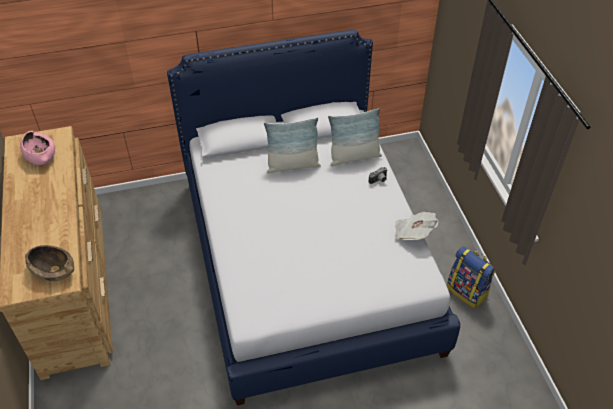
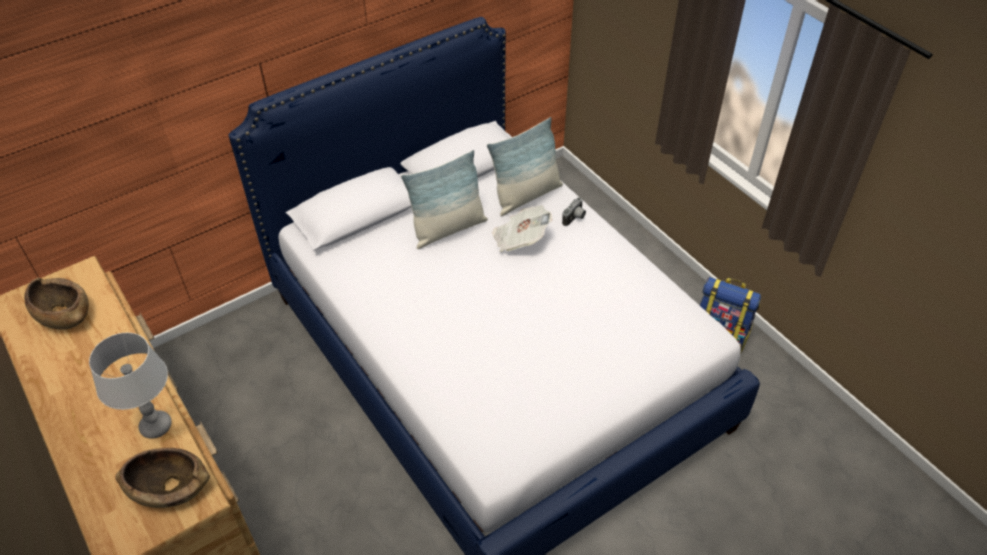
camera: 20 degrees left, 0 degrees up
pink bowl [20,131,55,165] -> brown bowl [24,277,89,330]
newspaper [395,212,439,240] -> newspaper moved to [492,205,552,252]
none -> grey table lamp [89,333,172,439]

